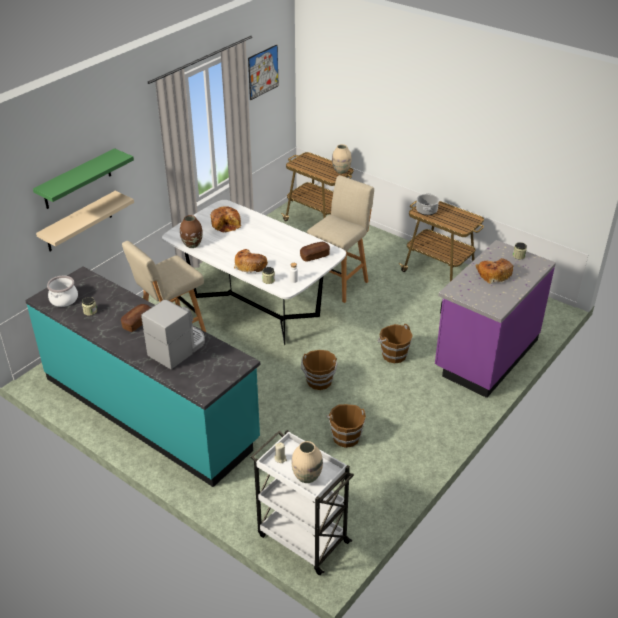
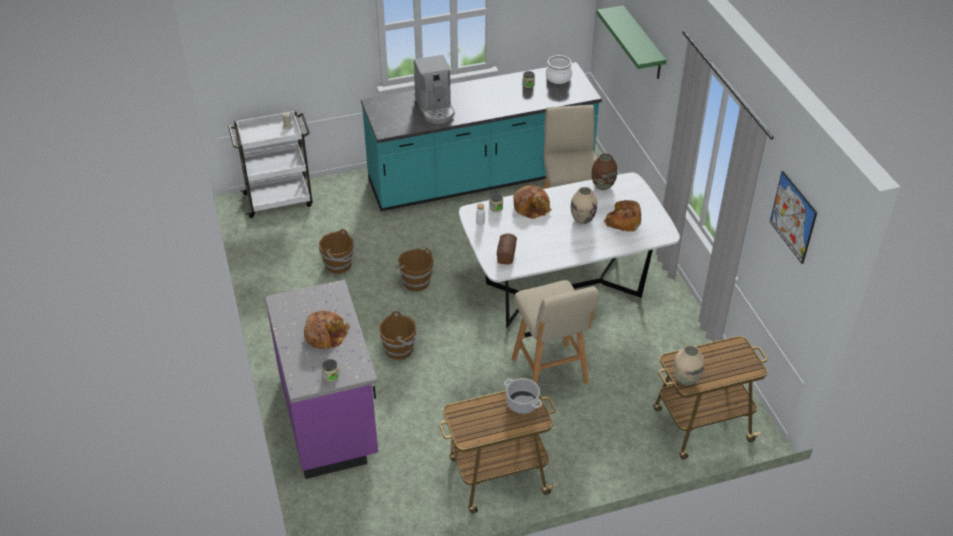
camera: 125 degrees right, 5 degrees up
beige shelf [36,191,134,251] -> none
bread [121,304,151,332] -> none
beige vase [292,441,323,483] -> beige vase moved to [571,187,597,224]

